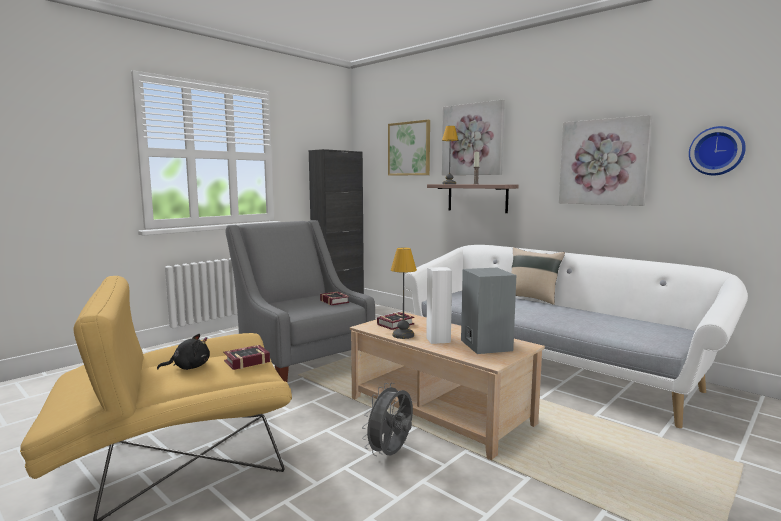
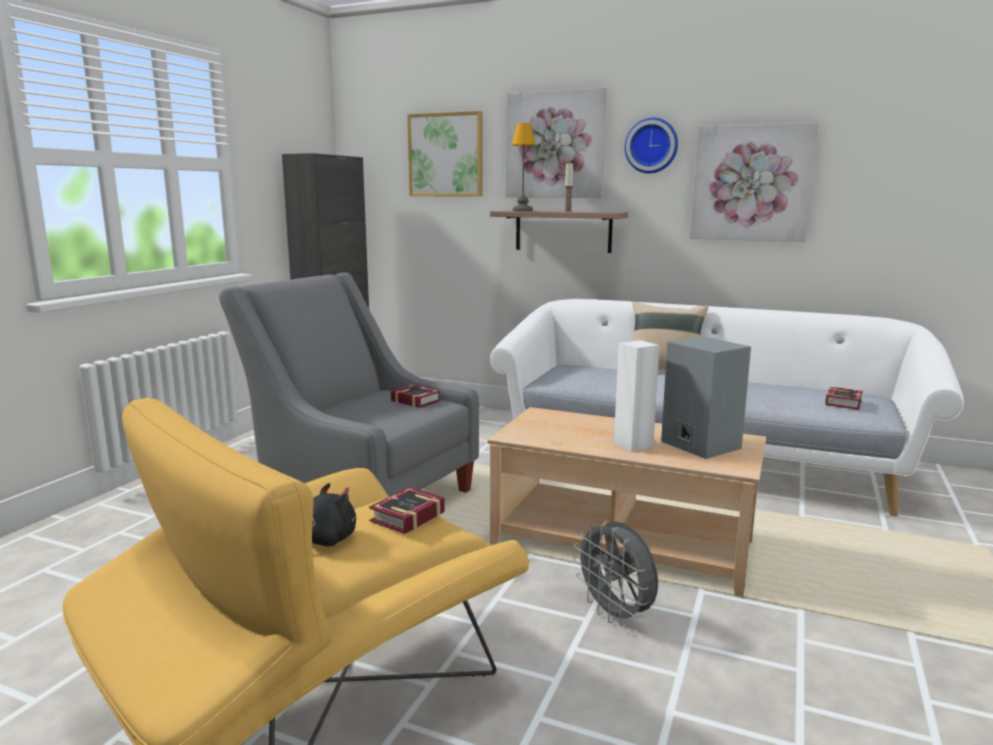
camera: 20 degrees left, 5 degrees up
grey fan [362,383,413,456] -> grey fan turned 45 degrees counterclockwise [573,520,658,626]
book [377,312,414,330] -> book moved to [825,387,863,410]
table lamp [391,248,417,339] -> none
wall clock [689,126,746,175] -> wall clock moved to [625,118,678,173]

